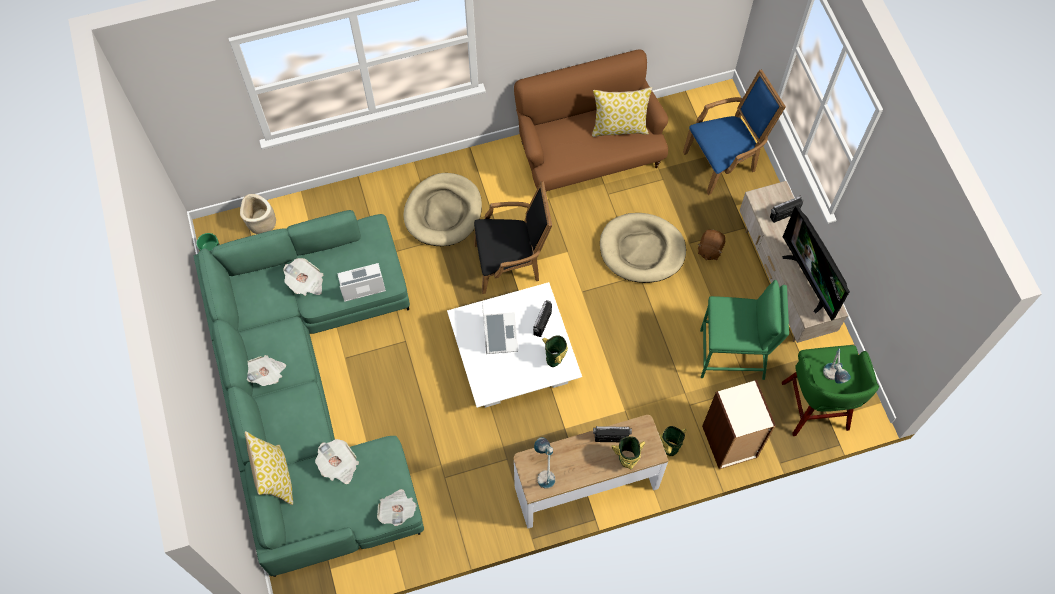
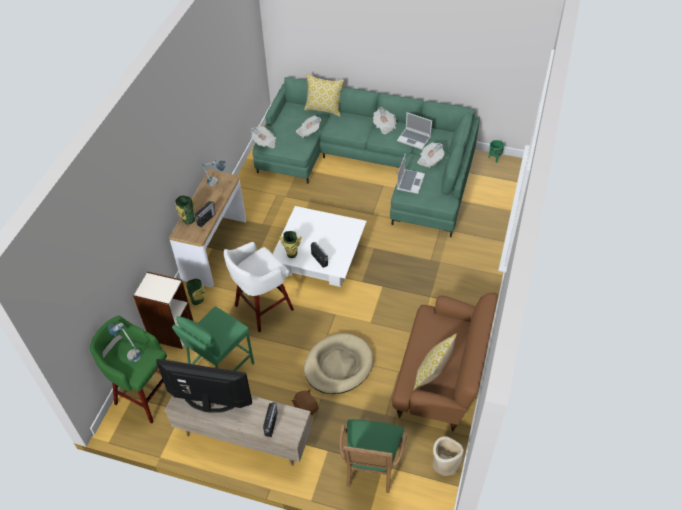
camera: 125 degrees right, 15 degrees down
beige planter [240,194,276,234] -> beige planter moved to [433,436,464,476]
beige dog bed [404,173,482,246] -> none
black armchair [474,181,552,294] -> none
laptop [482,302,518,354] -> laptop moved to [397,112,432,150]
blue armchair [683,69,786,195] -> green armchair [340,419,407,493]
none -> white stool [224,242,294,332]

